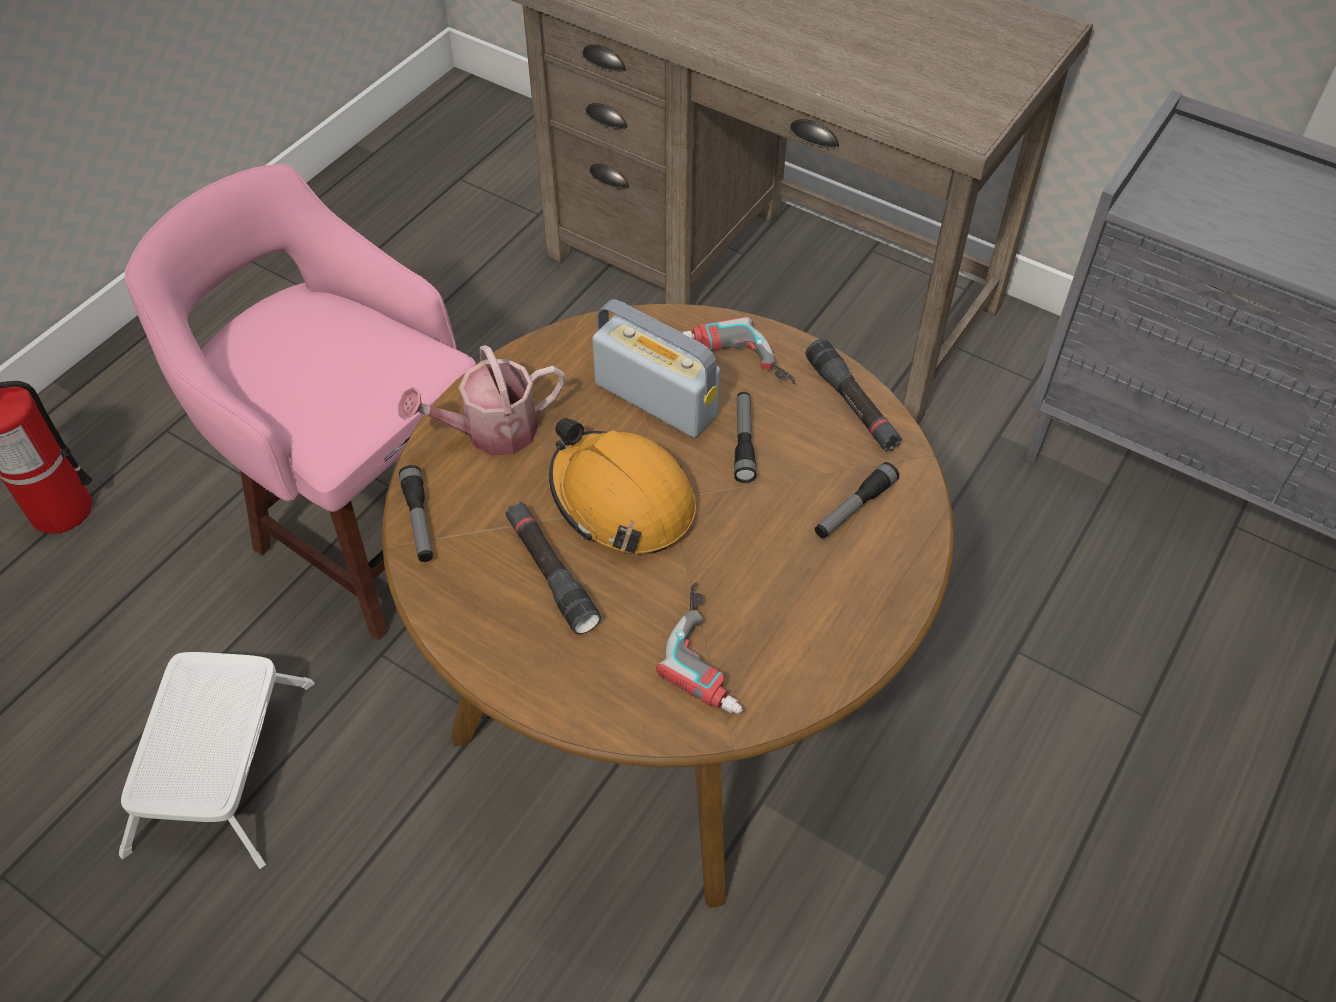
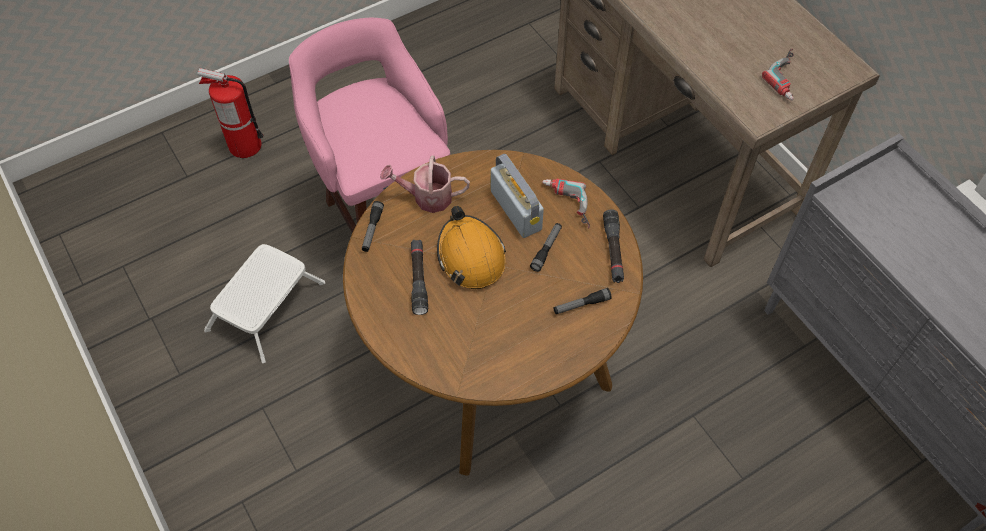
camera: 25 degrees right, 5 degrees up
power drill [656,582,743,714] -> power drill moved to [762,49,794,100]

